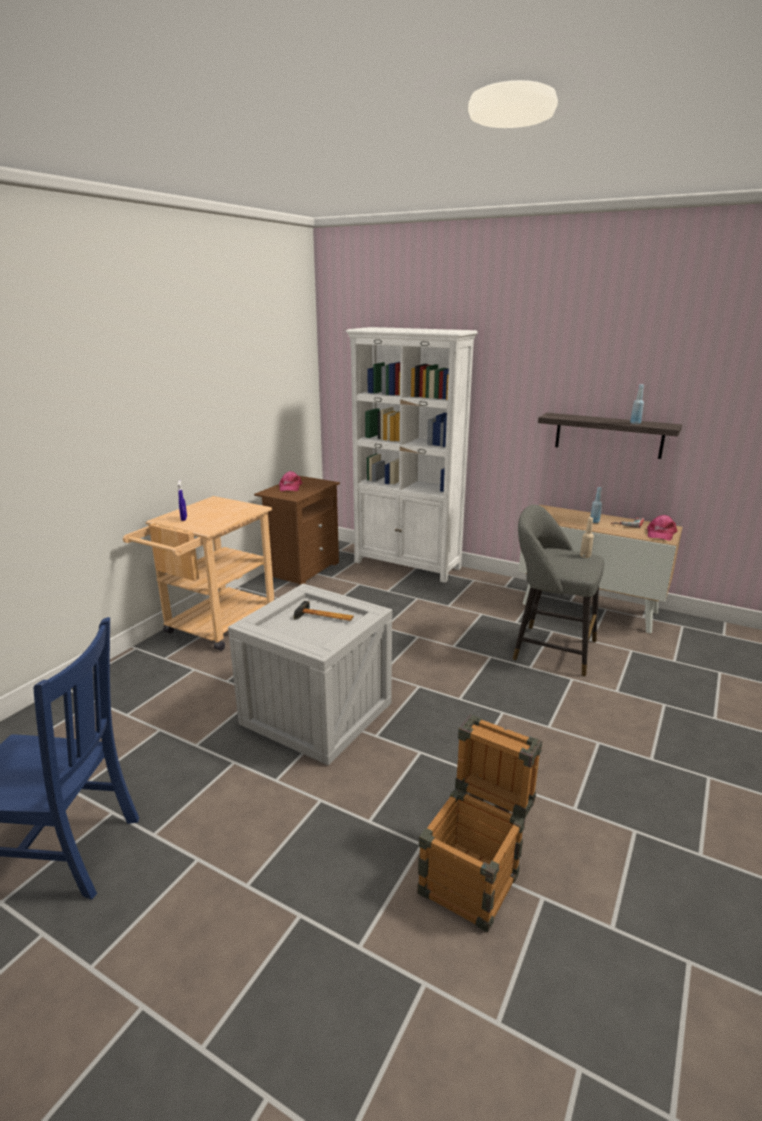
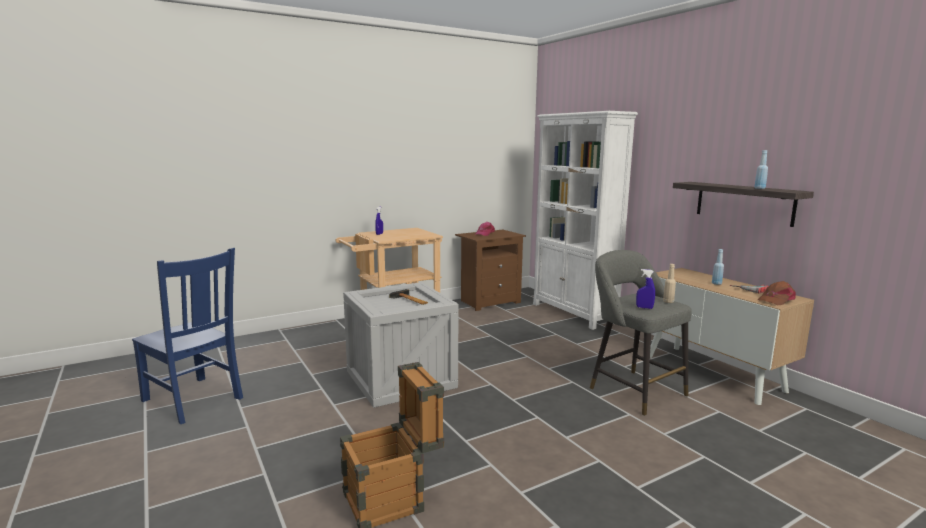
camera: 30 degrees right, 10 degrees down
pink cap [647,515,677,541] -> brown cap [758,281,796,305]
none -> blue spray bottle [636,269,655,309]

